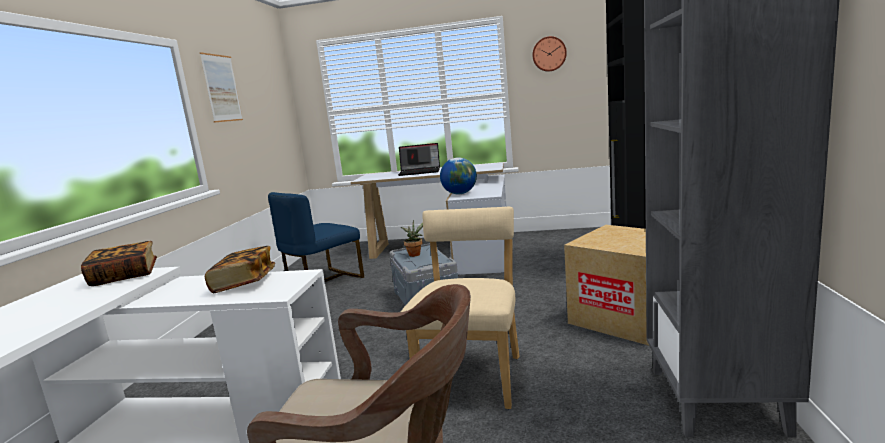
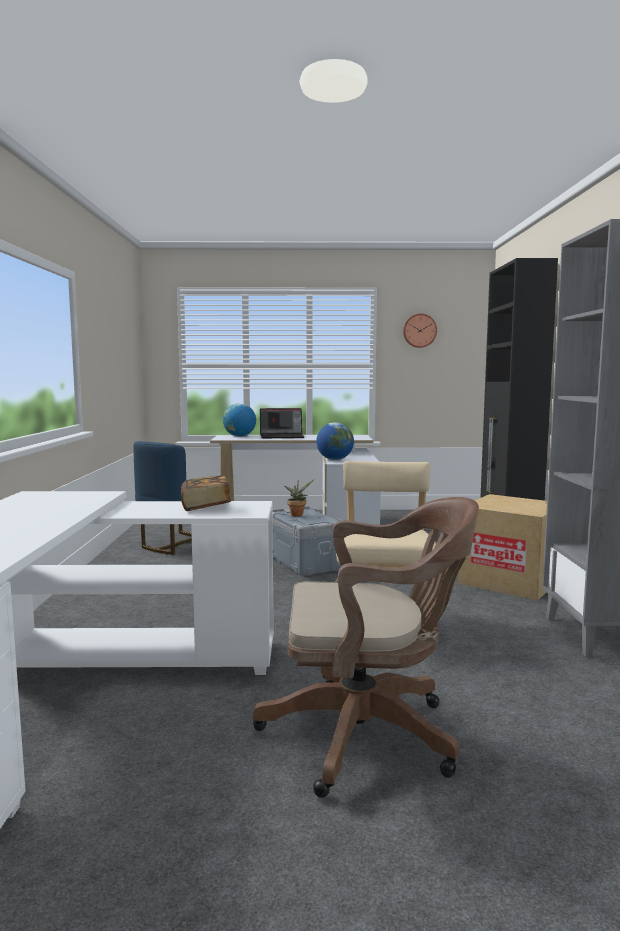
camera: 10 degrees left, 5 degrees down
book [81,241,157,286] -> none
picture [200,52,243,123] -> none
none -> globe [223,403,256,437]

